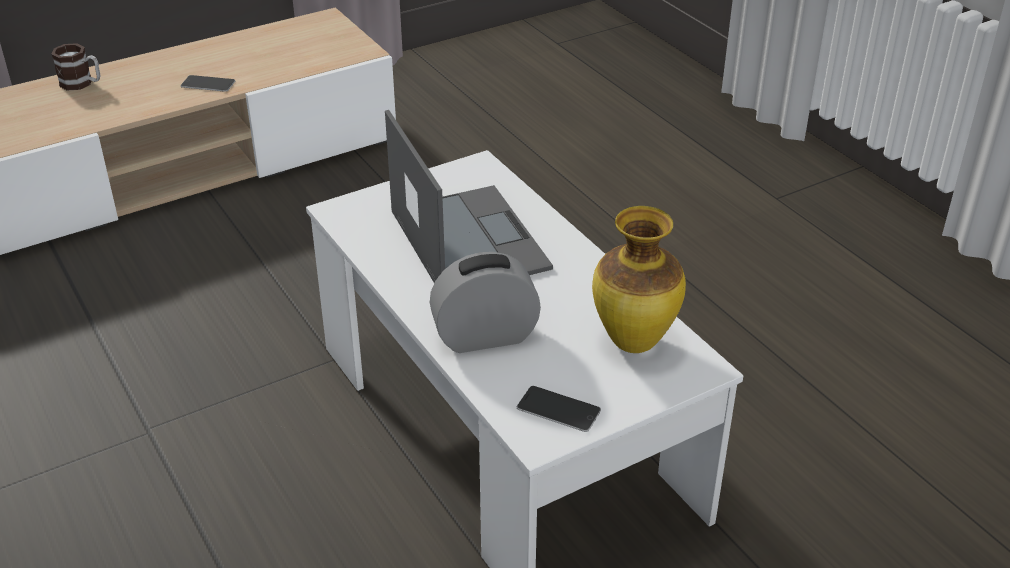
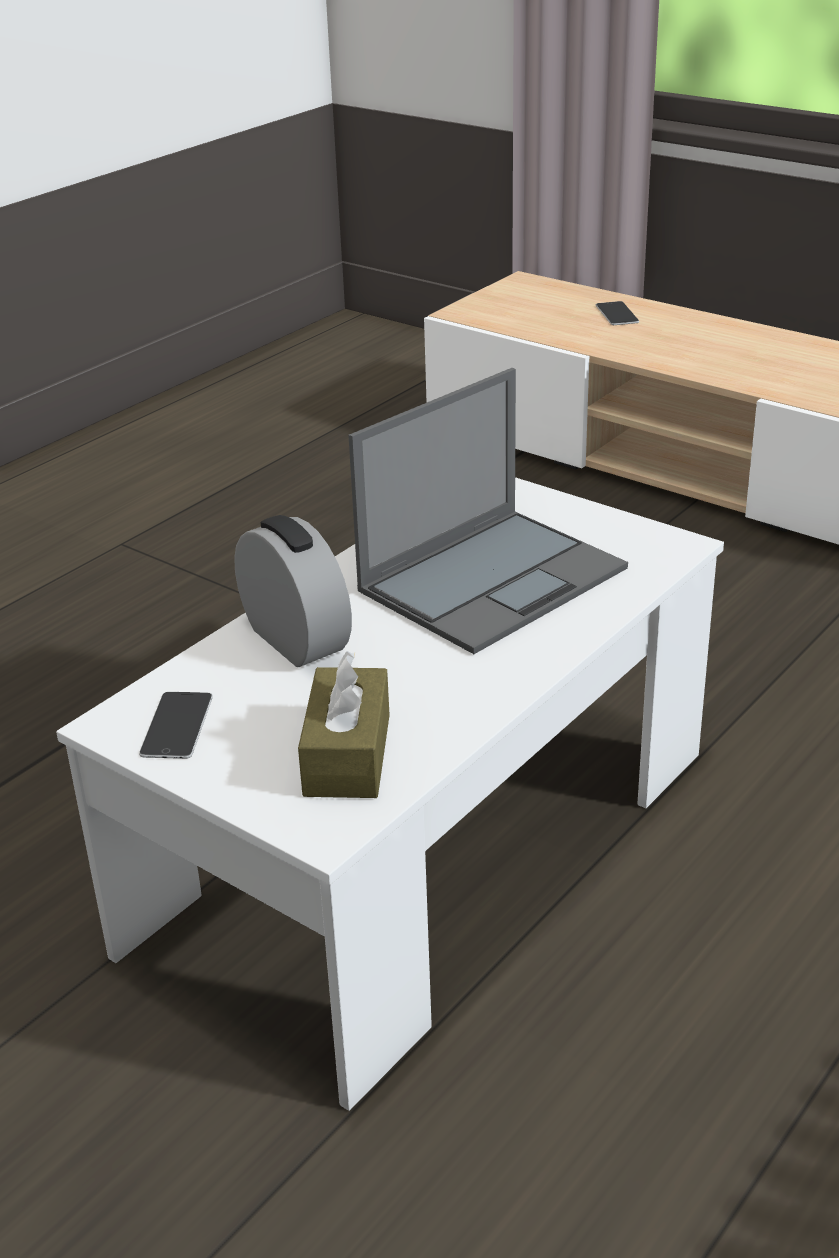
camera: 70 degrees right, 5 degrees down
mug [52,43,100,90] -> none
phone [181,75,235,92] -> phone moved to [596,301,639,325]
vase [592,206,686,353] -> brown tissue box [298,651,389,798]

